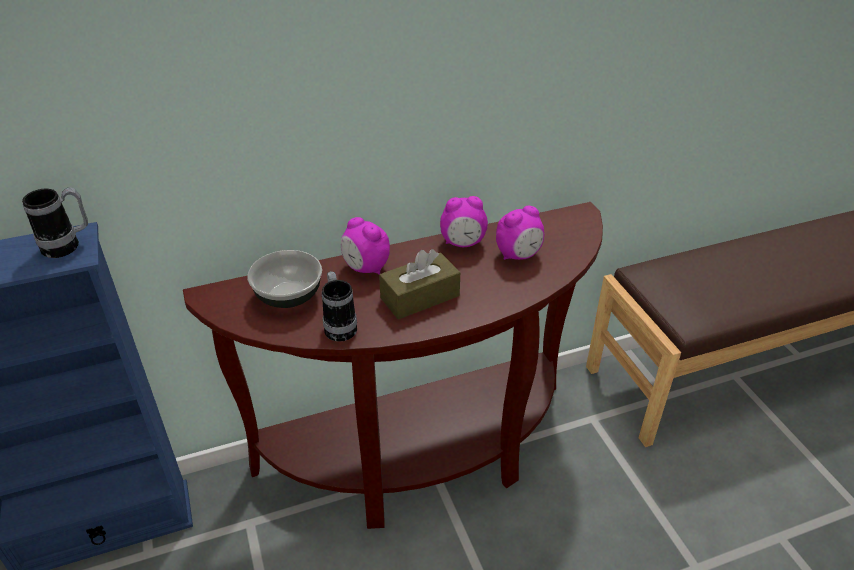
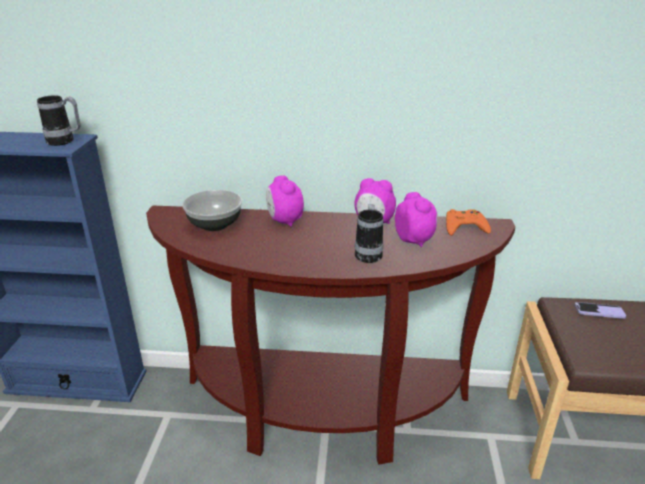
camera: 25 degrees right, 10 degrees down
mug [322,271,357,342] -> mug moved to [355,204,383,263]
brown tissue box [379,249,460,319] -> none
alarm clock [496,206,544,260] -> alarm clock turned 105 degrees counterclockwise [395,192,438,247]
none -> orange game controller [446,209,491,236]
none -> phone [575,302,626,319]

